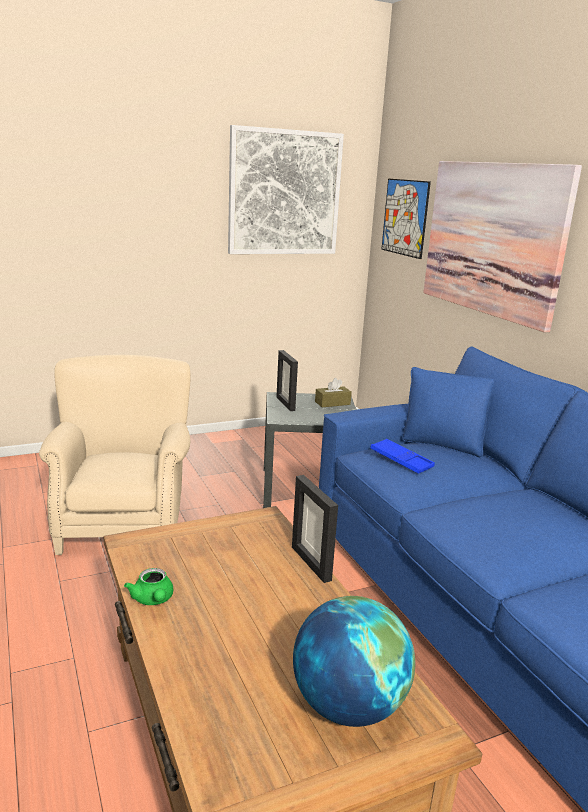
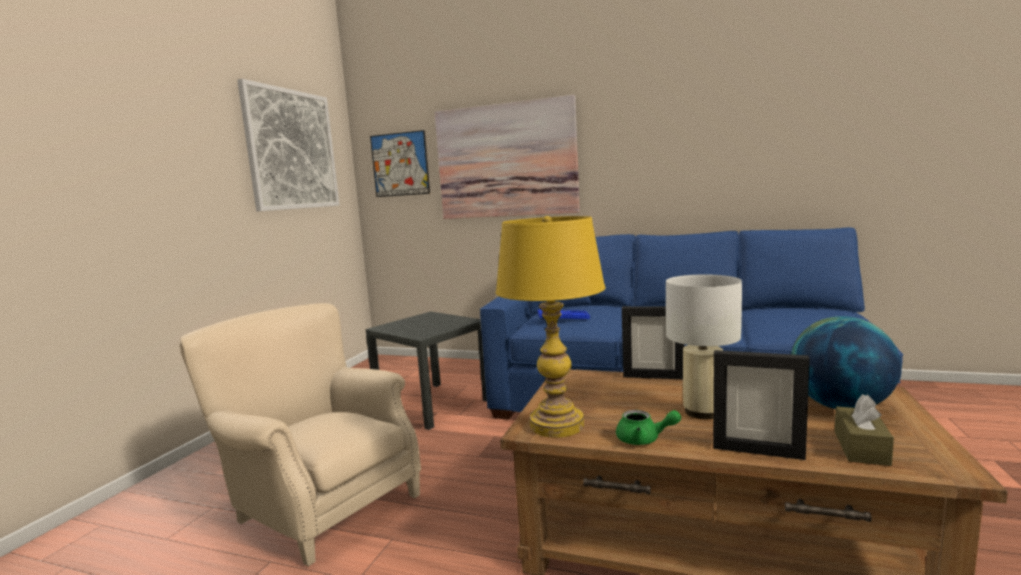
camera: 45 degrees left, 10 degrees down
picture frame [276,350,298,411] -> picture frame moved to [713,350,810,460]
brown tissue box [315,378,352,407] -> brown tissue box moved to [835,394,894,466]
none -> yellow table lamp [496,216,606,438]
none -> white table lamp [666,274,742,419]

